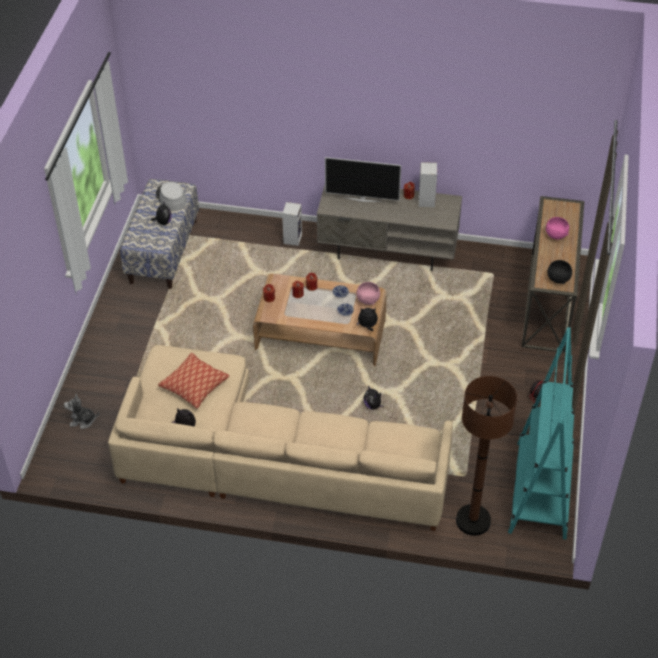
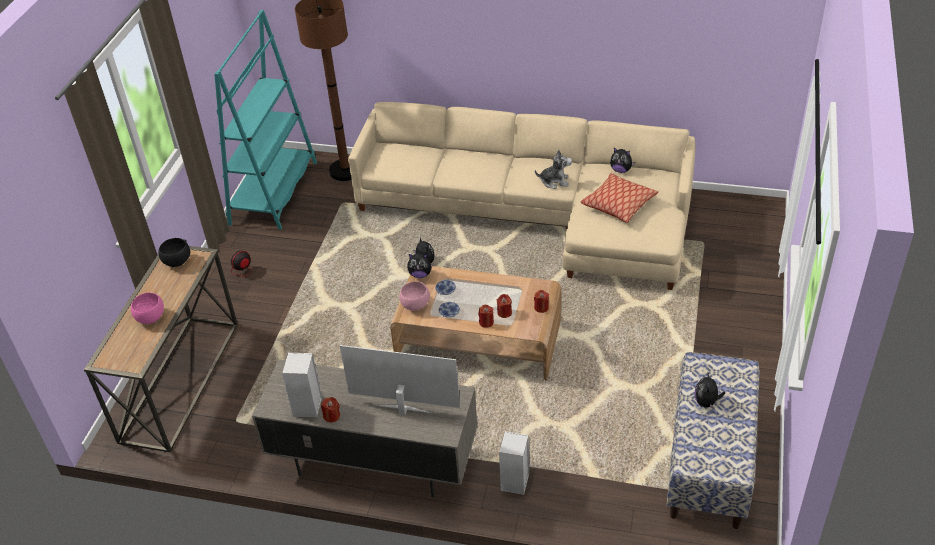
camera: 175 degrees left, 5 degrees down
plush toy [64,393,99,429] -> plush toy moved to [535,150,572,189]
grey hat [156,182,187,211] -> none

